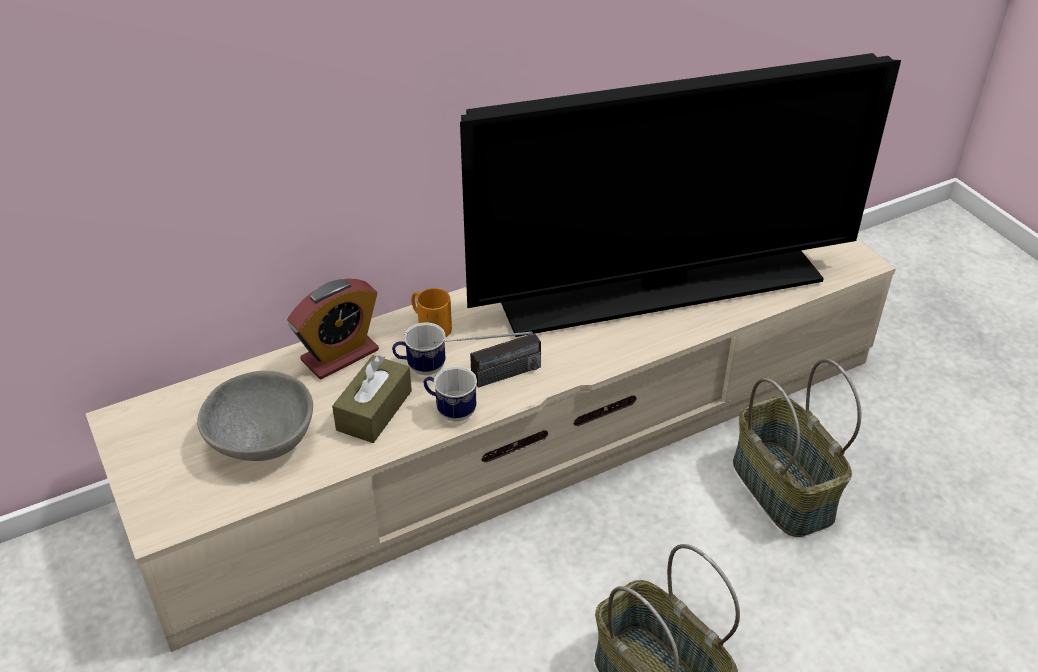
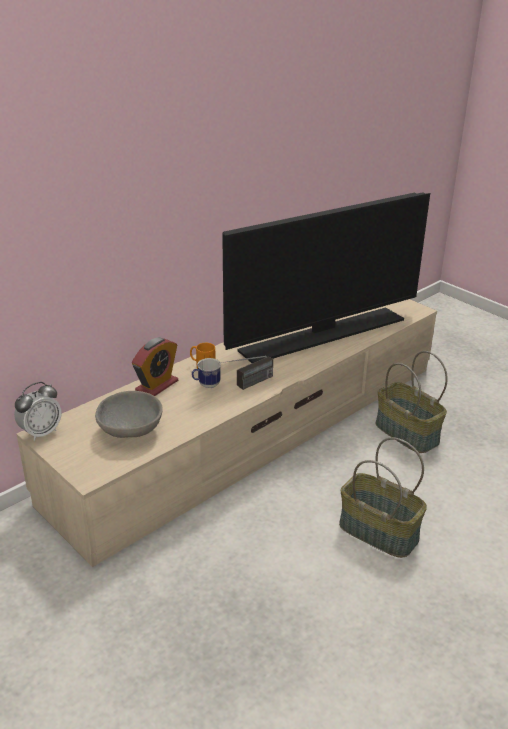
camera: 15 degrees left, 10 degrees down
brown tissue box [332,355,412,443] -> none
mug [424,366,477,421] -> none
none -> alarm clock [14,382,62,441]

